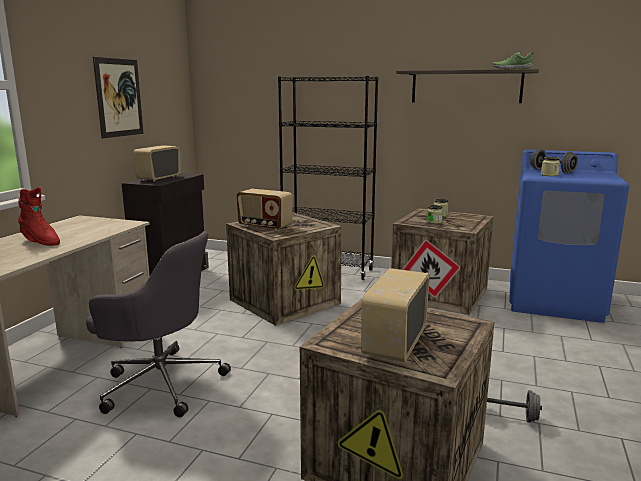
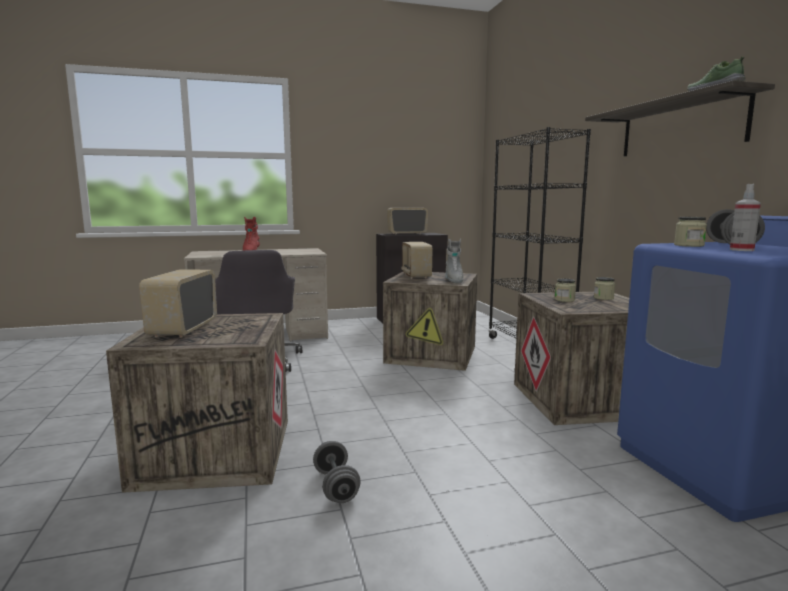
camera: 55 degrees right, 5 degrees down
picture [93,57,144,138] -> none
radio [361,268,429,362] -> radio turned 75 degrees counterclockwise [139,269,217,338]
none -> grey boot [445,239,463,283]
none -> spray bottle [730,184,761,251]

